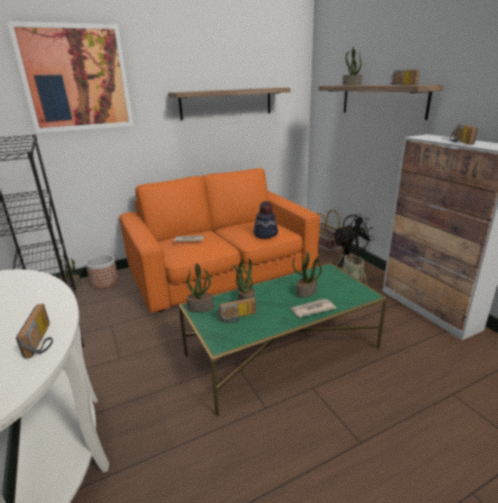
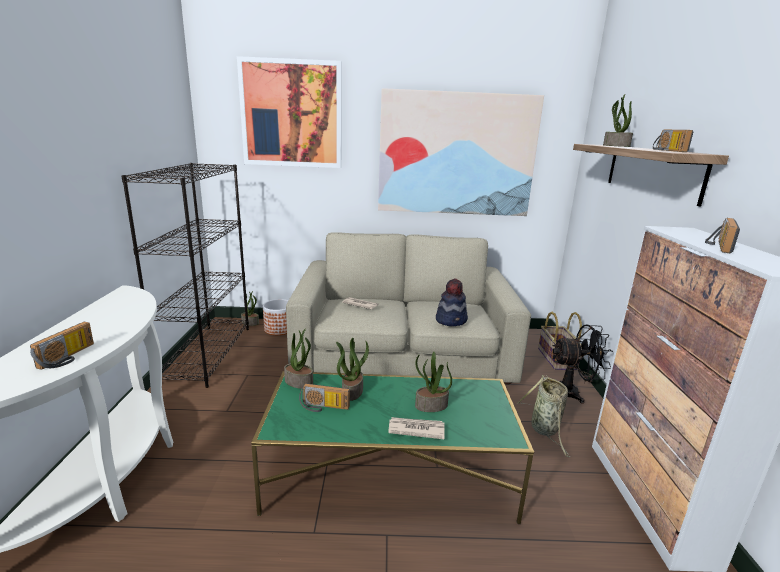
camera: 25 degrees right, 5 degrees down
orange sofa [119,168,320,313] -> beige sofa [286,232,531,384]
shelf [168,88,291,120] -> picture [378,88,544,216]

